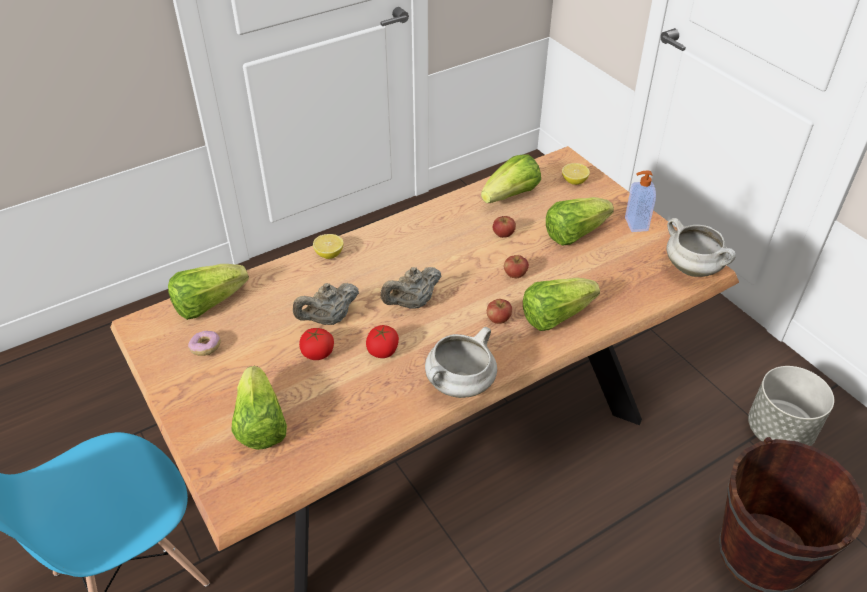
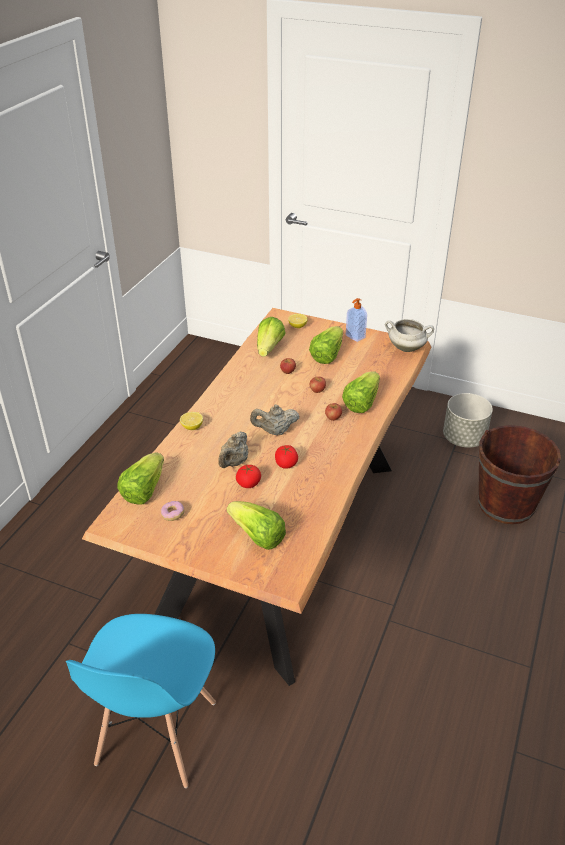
camera: 35 degrees left, 5 degrees down
beige teapot [380,267,441,309] -> beige teapot turned 60 degrees clockwise [250,405,300,435]
white cooking pot [425,327,497,398] -> none

